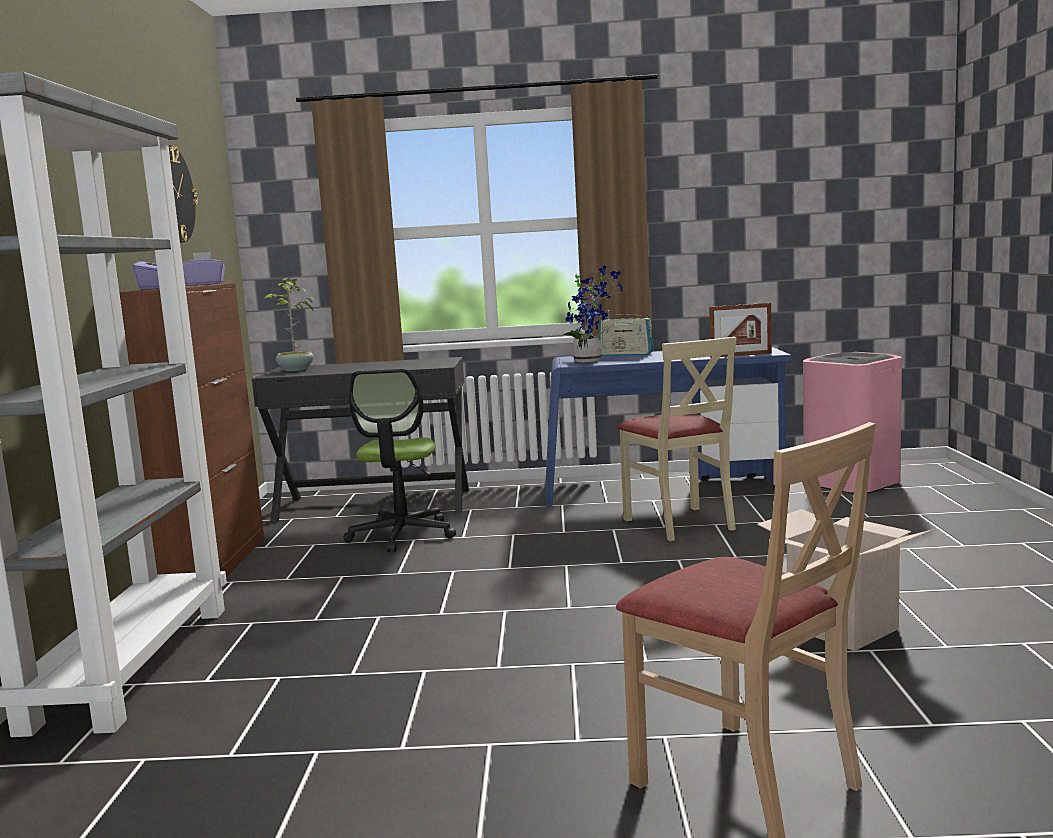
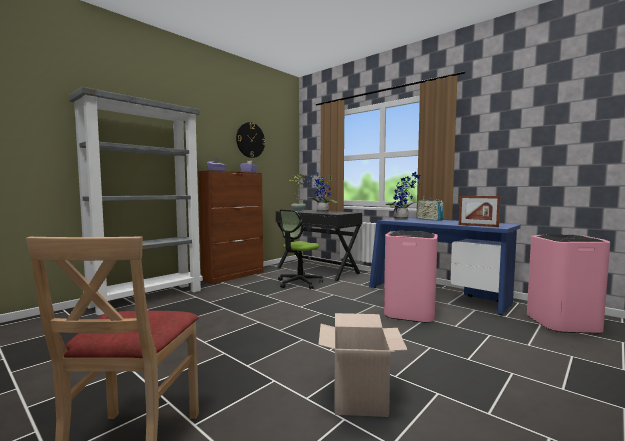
camera: 40 degrees right, 5 degrees down
beige chair [617,337,737,541] -> pink trash can [384,231,438,323]
none -> potted plant [307,172,337,213]

